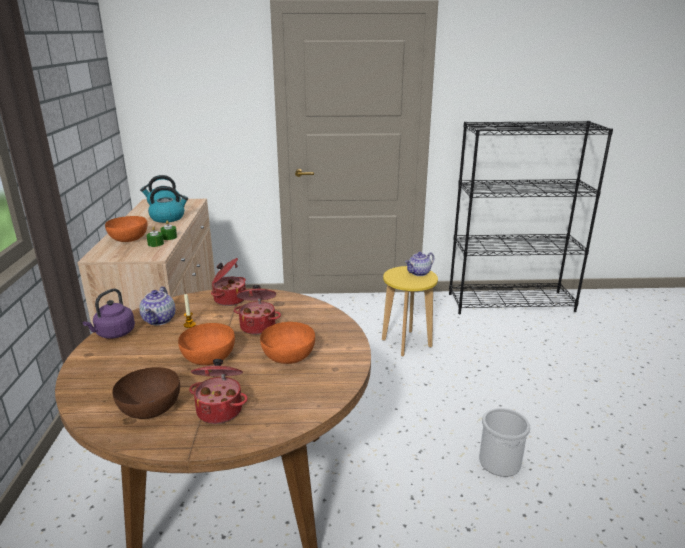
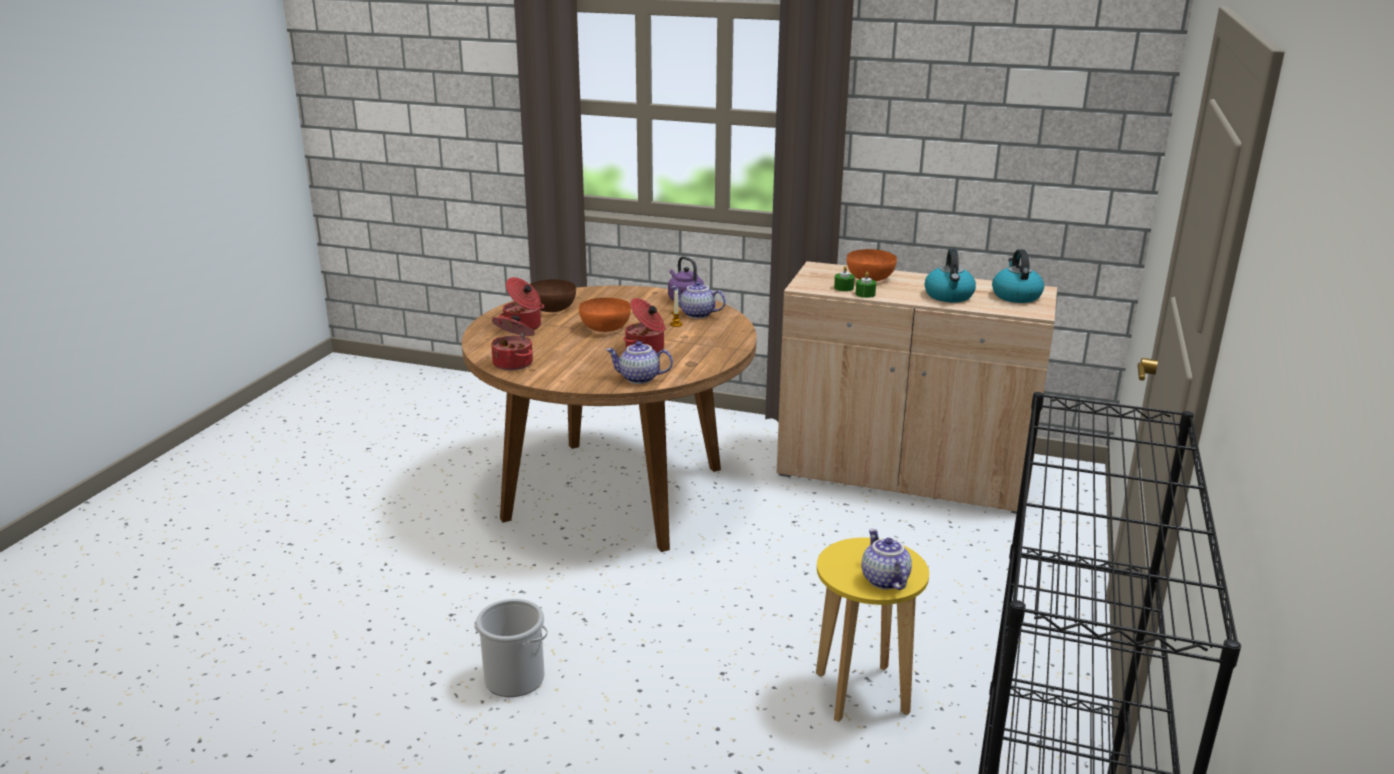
camera: 110 degrees right, 0 degrees up
cooking pot [211,258,246,306] -> cooking pot moved to [491,315,534,371]
orange bowl [260,322,315,364] -> none
none -> teapot [606,341,673,384]

